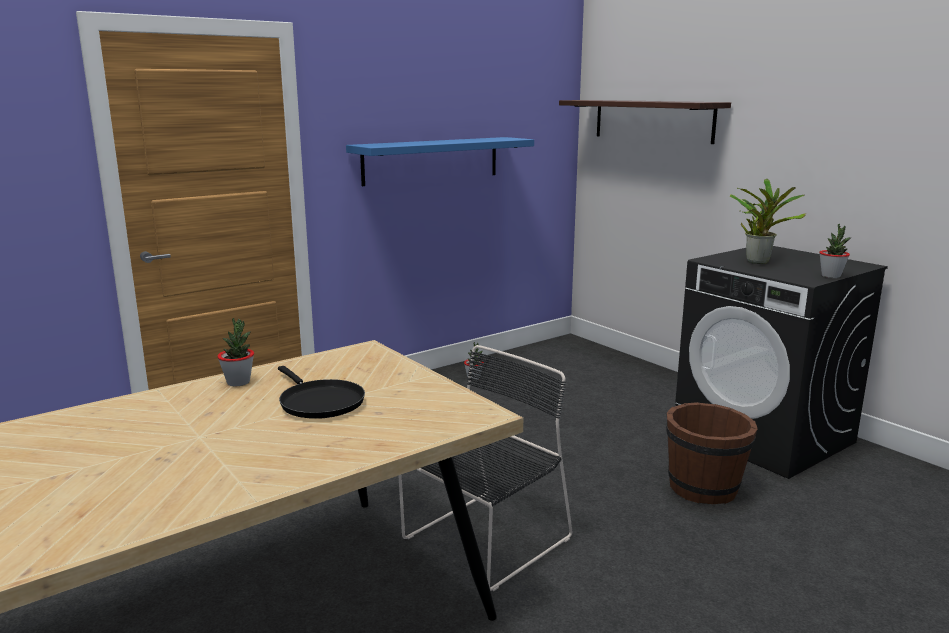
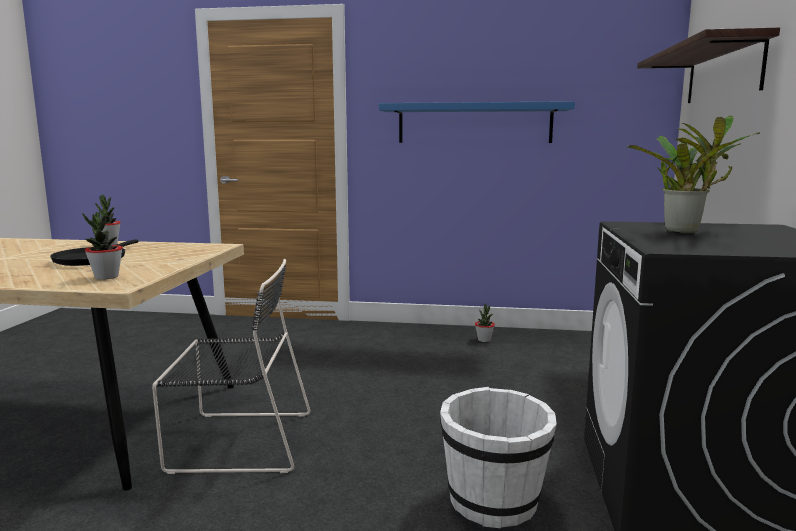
camera: 45 degrees right, 5 degrees down
brown bucket [666,402,758,504] -> white bucket [440,387,557,528]
potted plant [819,224,851,278] -> potted plant moved to [82,212,123,280]

